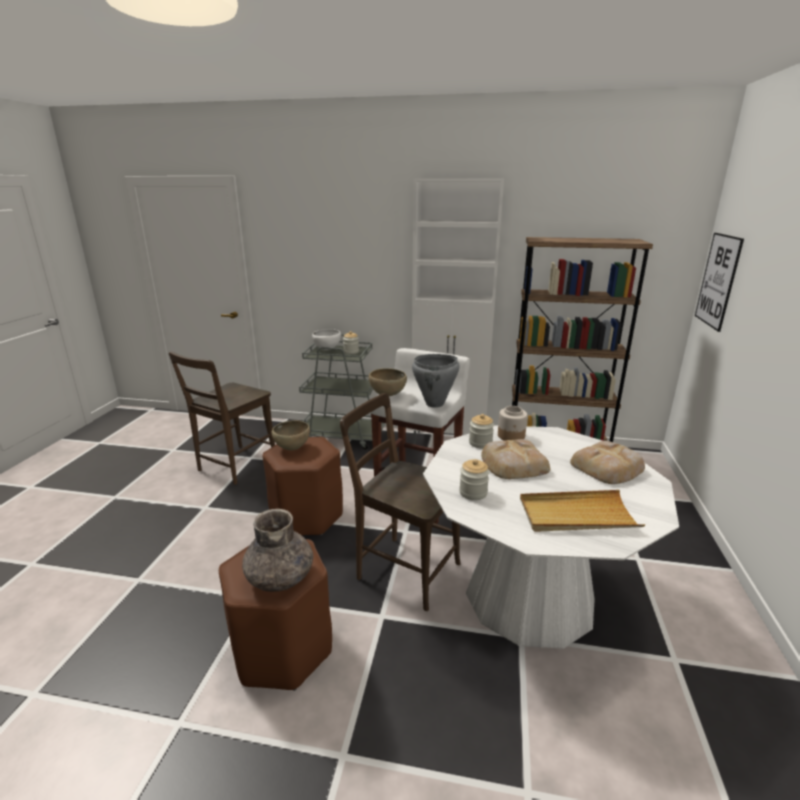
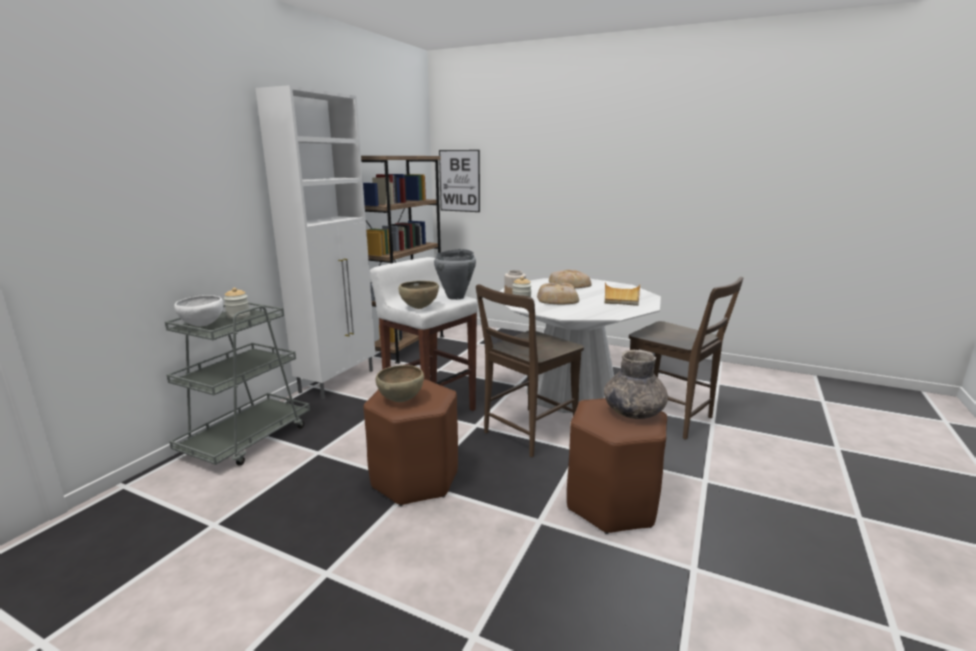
camera: 75 degrees left, 5 degrees down
brown chair [169,352,275,485] -> brown chair moved to [629,277,743,440]
jar [459,459,489,500] -> none

